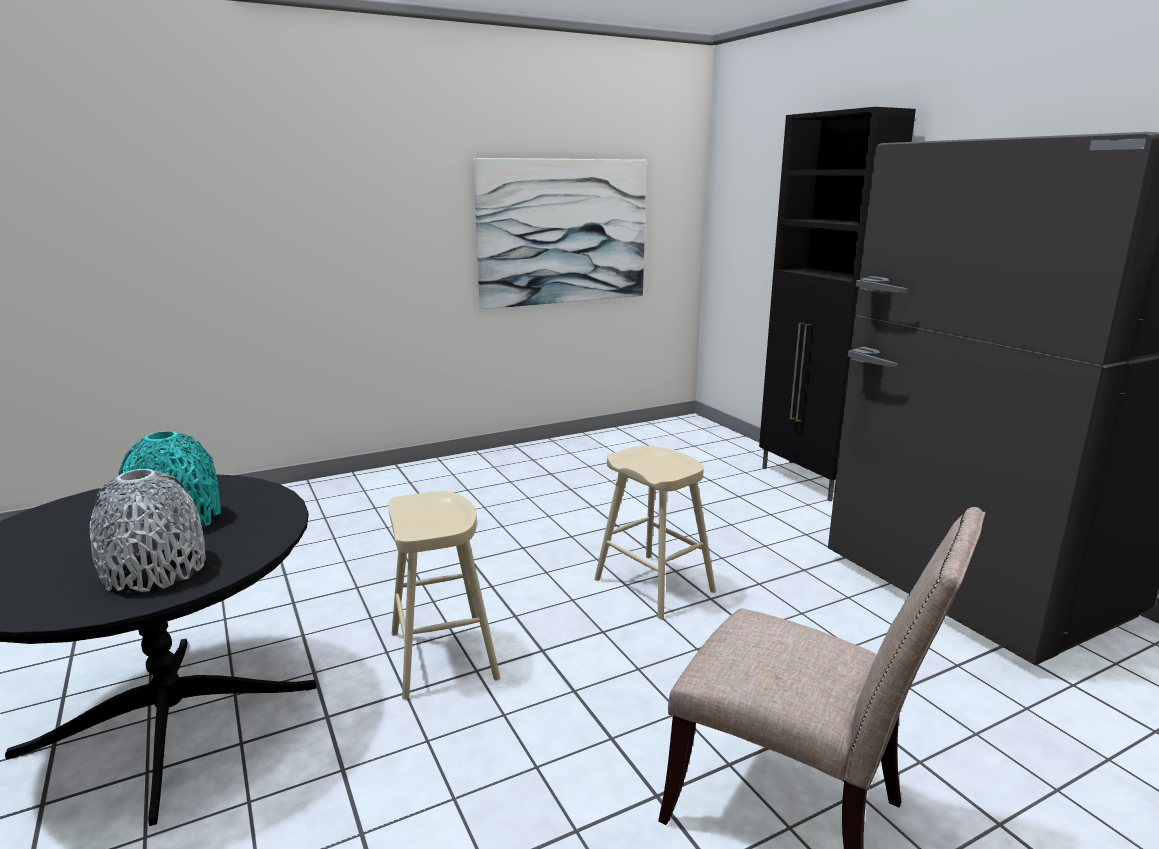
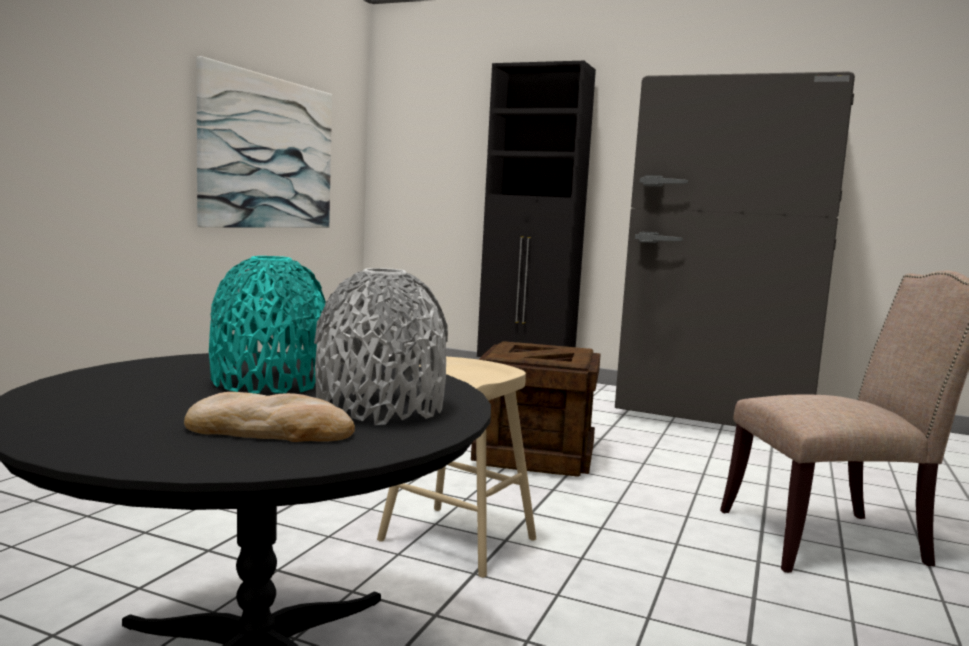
camera: 40 degrees left, 10 degrees down
beige stool [594,446,716,619] -> crate [471,341,601,477]
none -> bread [184,392,355,442]

